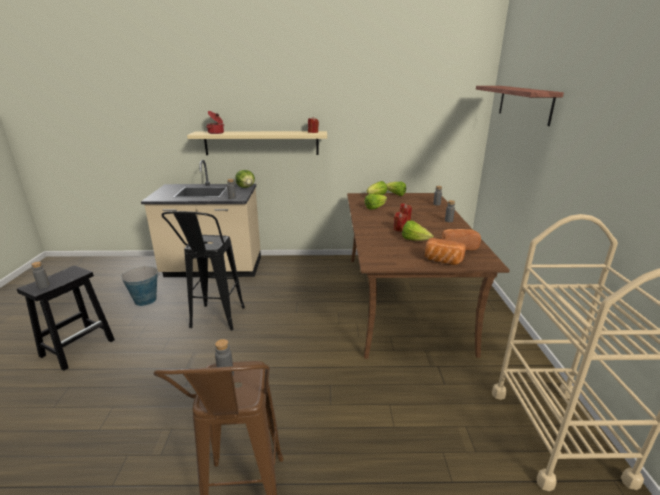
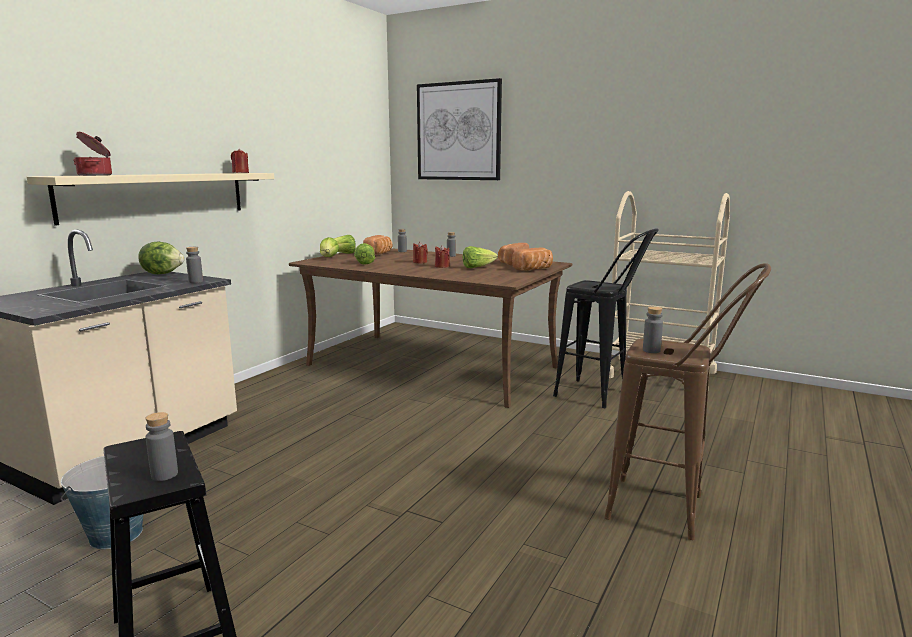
camera: 60 degrees left, 10 degrees down
black stool [162,211,245,331] -> black stool moved to [553,228,659,408]
shelf [476,86,564,126] -> picture [417,78,502,180]
none -> bread [363,235,392,255]

